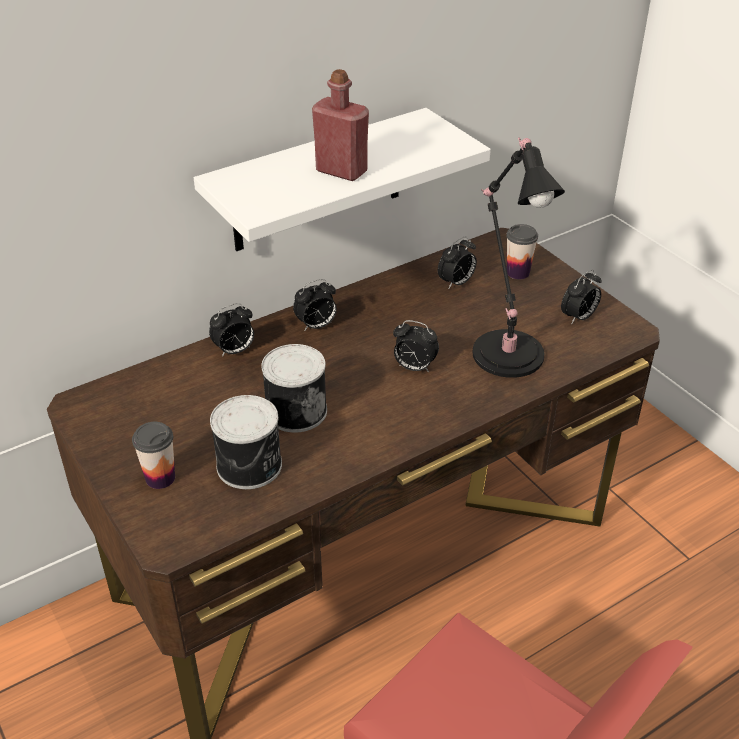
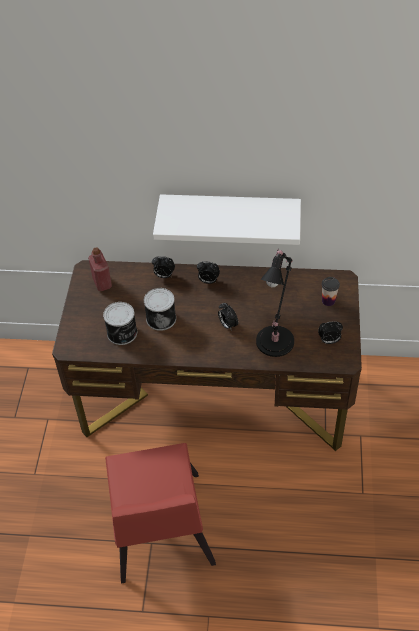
camera: 40 degrees right, 10 degrees up
cup [132,422,175,489] -> none
red bottle [312,69,369,181] -> red bottle moved to [88,247,112,291]
alarm clock [438,236,477,289] -> none

